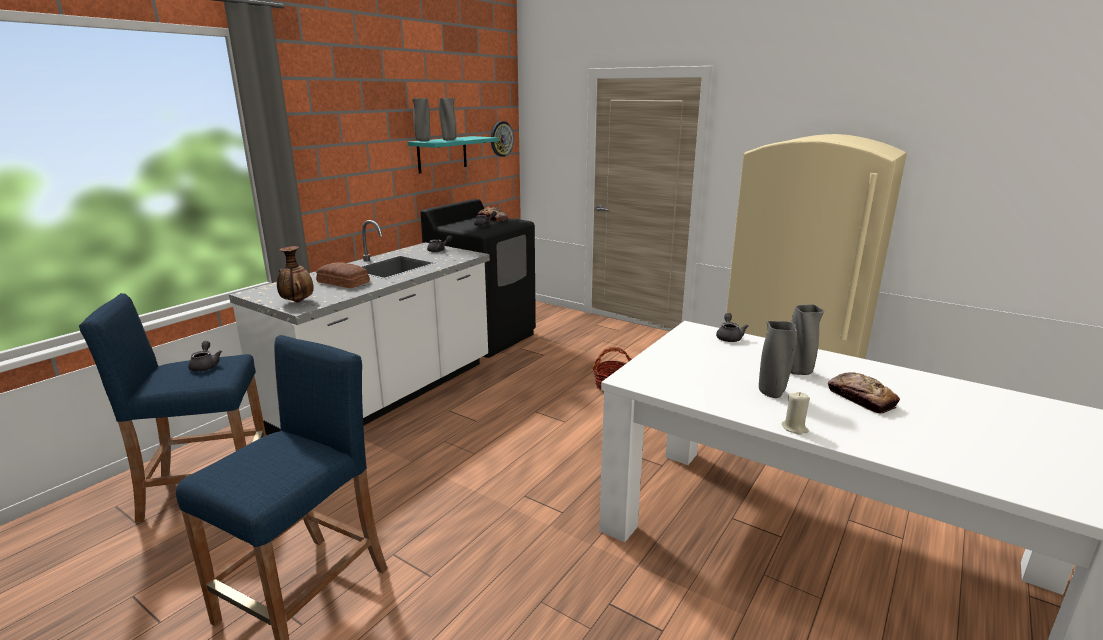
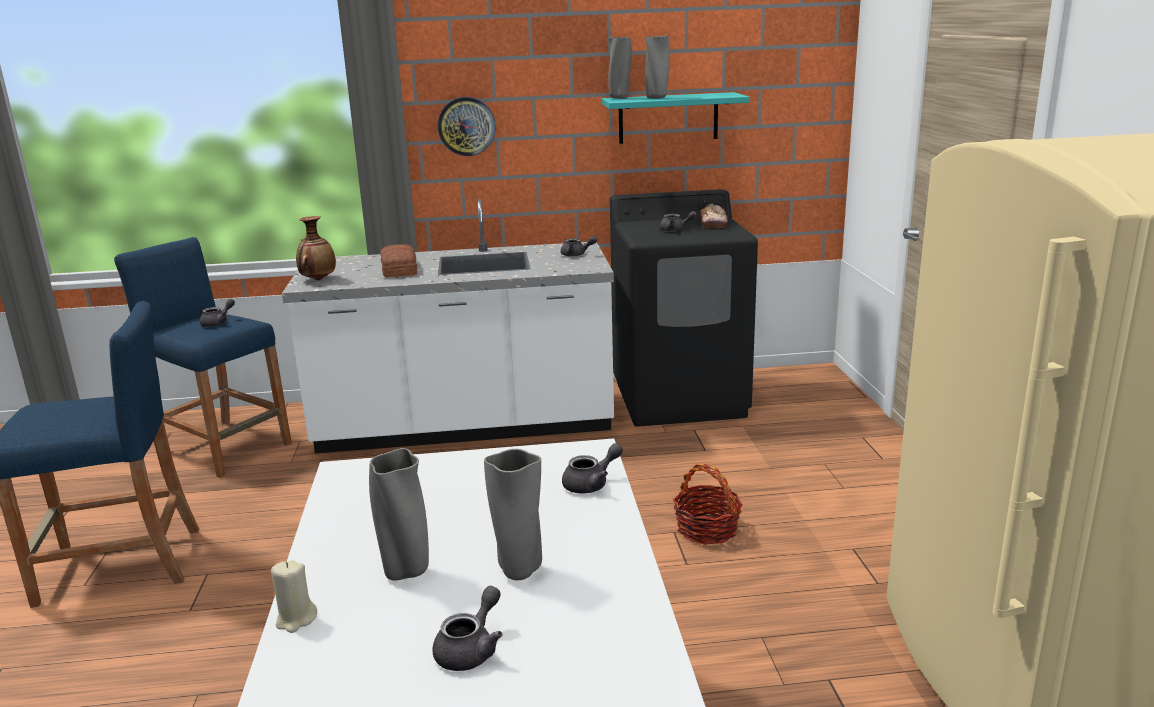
camera: 50 degrees right, 0 degrees up
wall clock [491,121,514,157] -> wall clock moved to [438,97,496,156]
bread [828,372,900,414] -> grey teapot [432,586,503,671]

